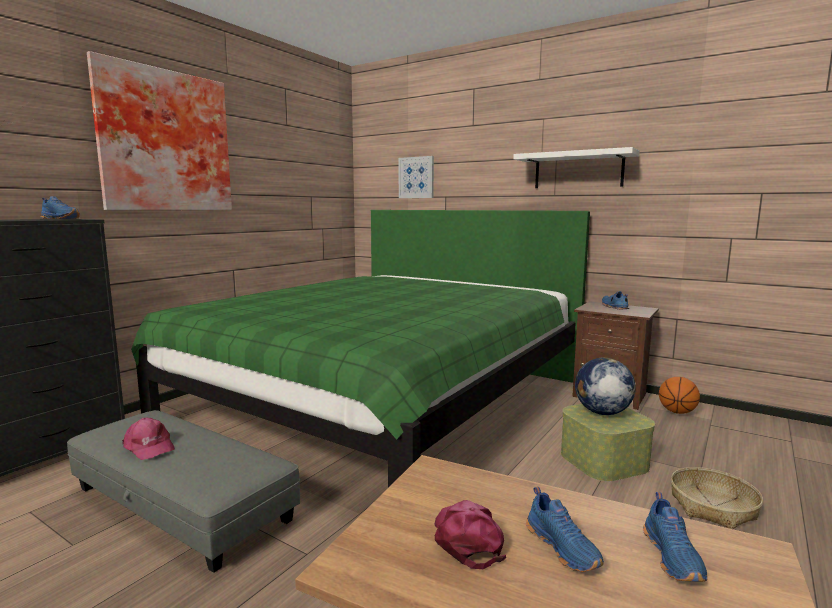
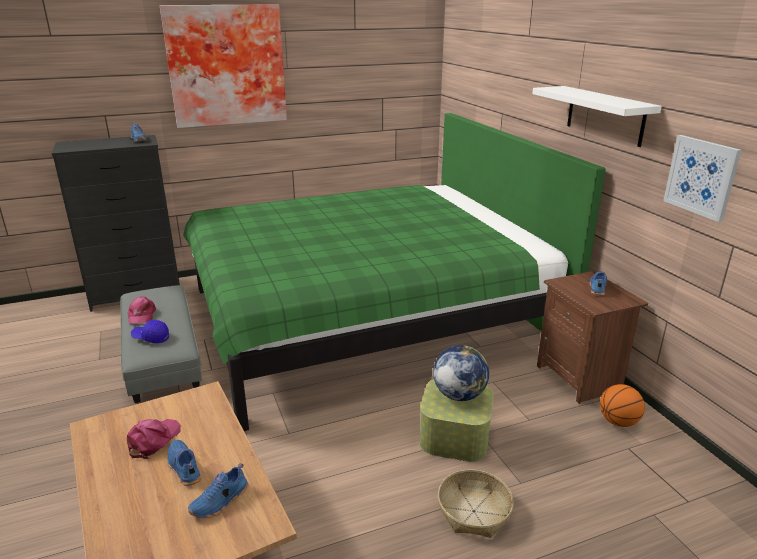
camera: 35 degrees right, 15 degrees up
picture [399,156,434,198] -> picture moved to [663,135,742,222]
blue shoe [526,487,604,572] -> blue shoe turned 135 degrees clockwise [168,440,202,486]
none -> blue cap [131,320,169,343]

